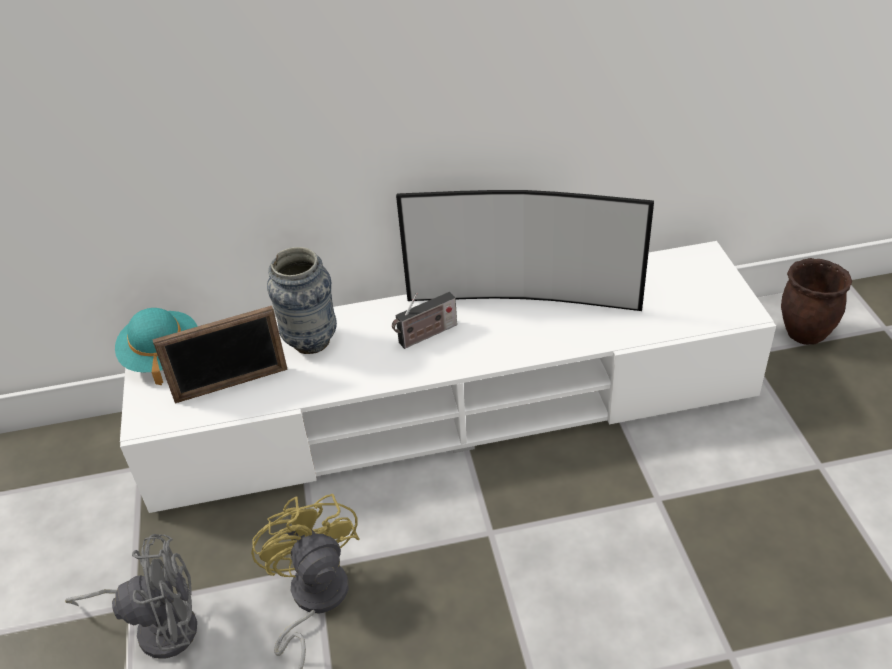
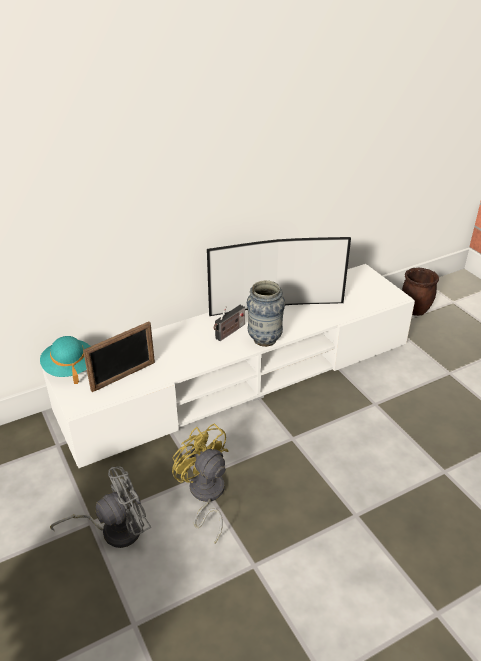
camera: 20 degrees left, 5 degrees down
vase [267,247,337,354] -> vase moved to [247,280,285,347]

